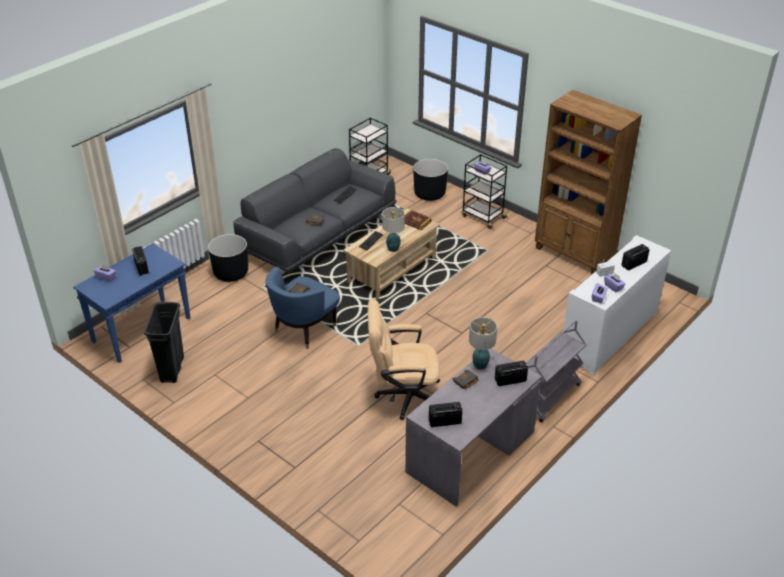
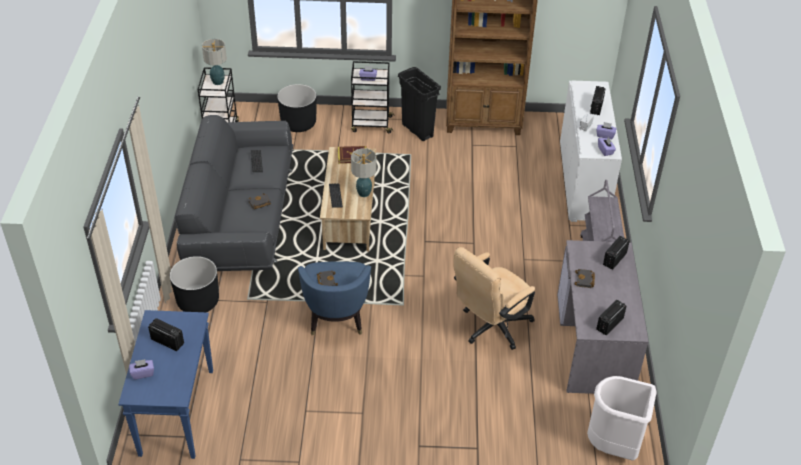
camera: 40 degrees left, 5 degrees up
black trash can [144,302,184,383] -> black trash can moved to [398,67,441,141]
table lamp [469,317,497,370] -> table lamp moved to [202,39,227,85]
none -> white trash can [587,376,657,461]

